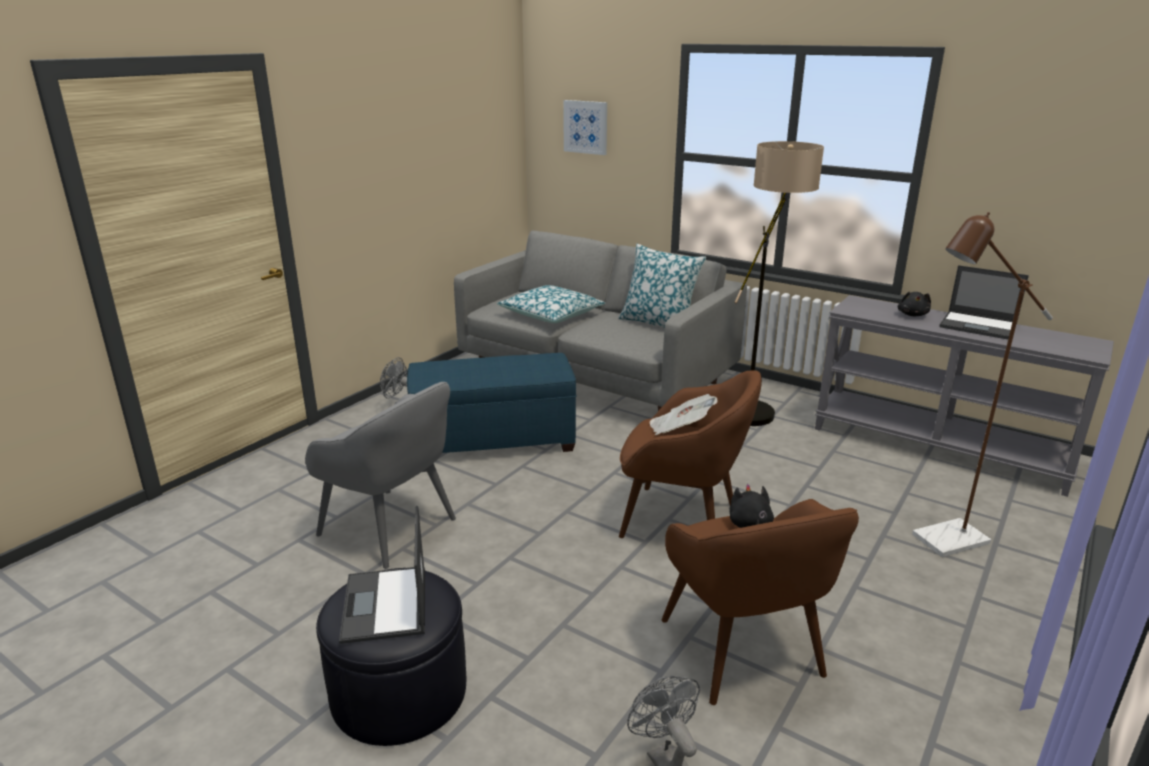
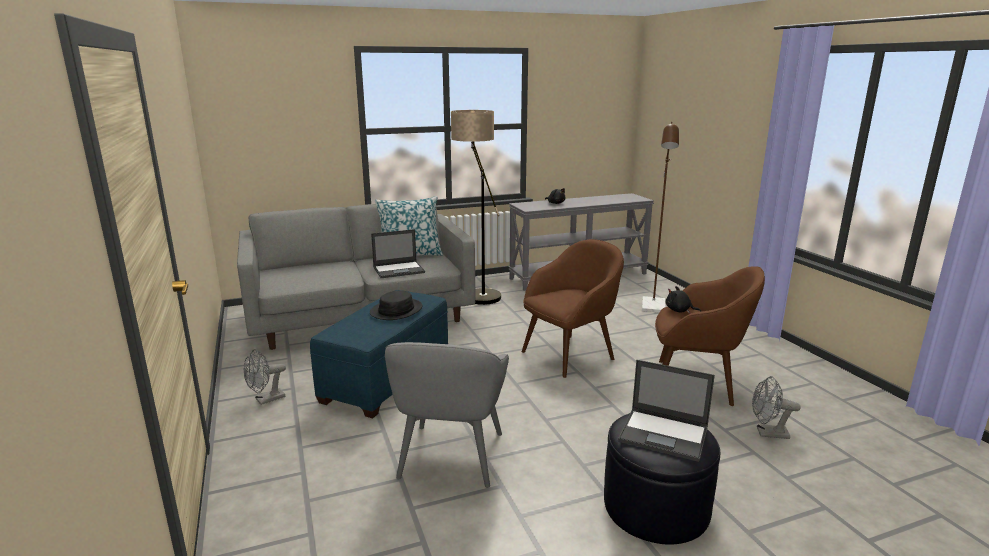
camera: 55 degrees left, 5 degrees down
grey armchair [305,382,456,569] -> grey armchair turned 120 degrees clockwise [385,342,509,488]
pillow [497,285,605,323] -> none
picture [563,100,607,155] -> none
newspaper [649,394,718,435] -> none
laptop [939,265,1029,339] -> laptop moved to [371,229,425,278]
none -> black hat [370,291,422,320]

